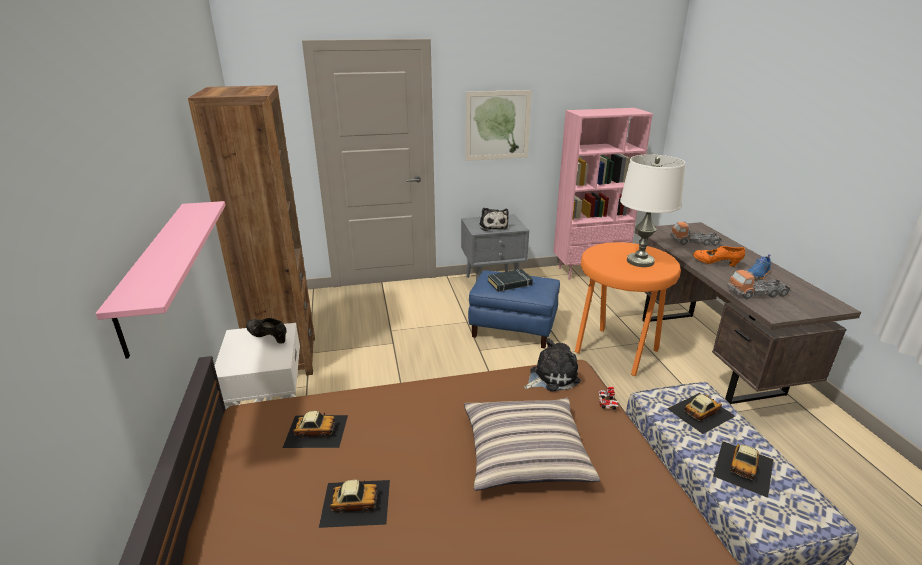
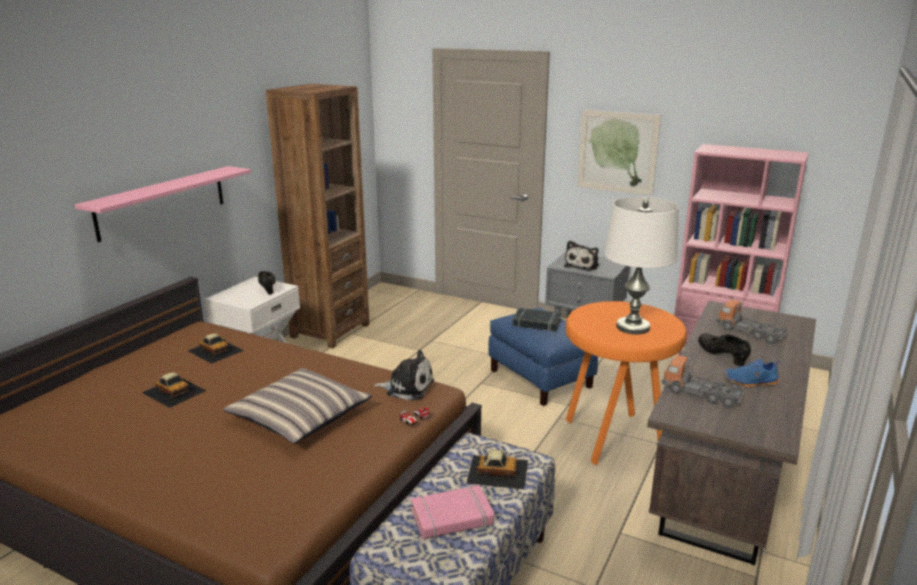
camera: 40 degrees right, 5 degrees down
orange shoe [693,246,745,267] -> black shoe [698,333,751,366]
toy car [713,441,774,498] -> pink book [411,485,494,539]

